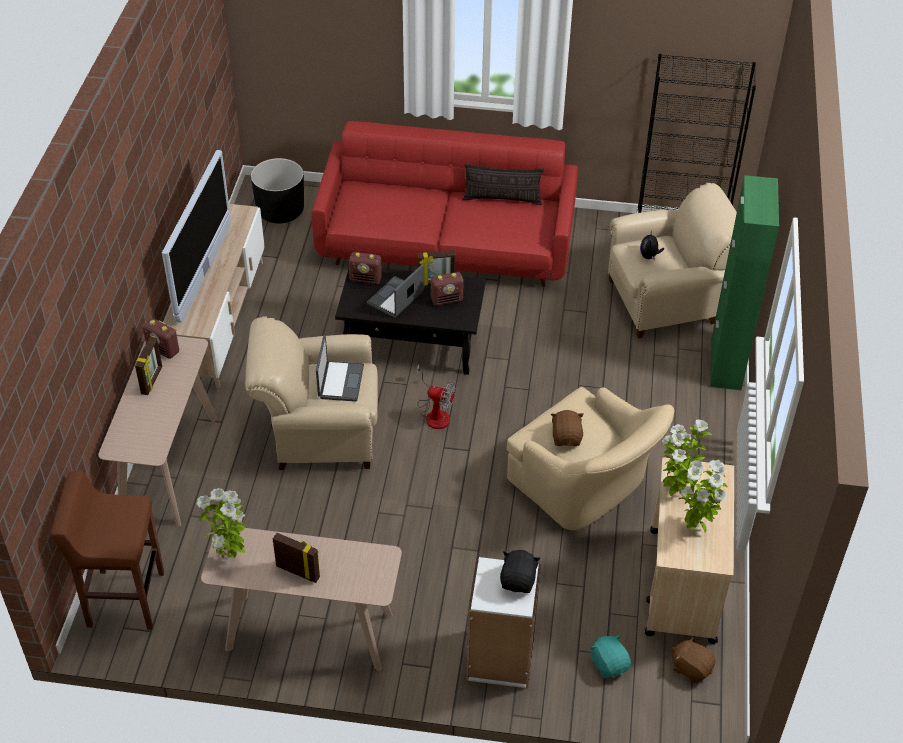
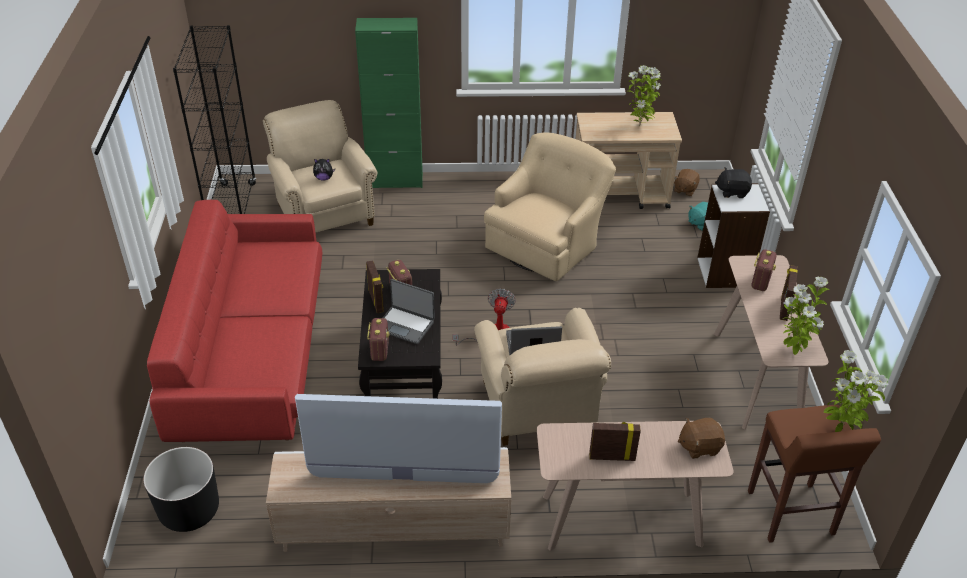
camera: 100 degrees left, 5 degrees down
radio [143,318,179,359] -> radio moved to [752,249,777,291]
pillow [463,163,544,205] -> none
brown plush toy [551,410,584,446] -> brown plush toy moved to [678,418,725,459]
potted plant [662,419,712,496] -> potted plant moved to [823,350,889,432]

